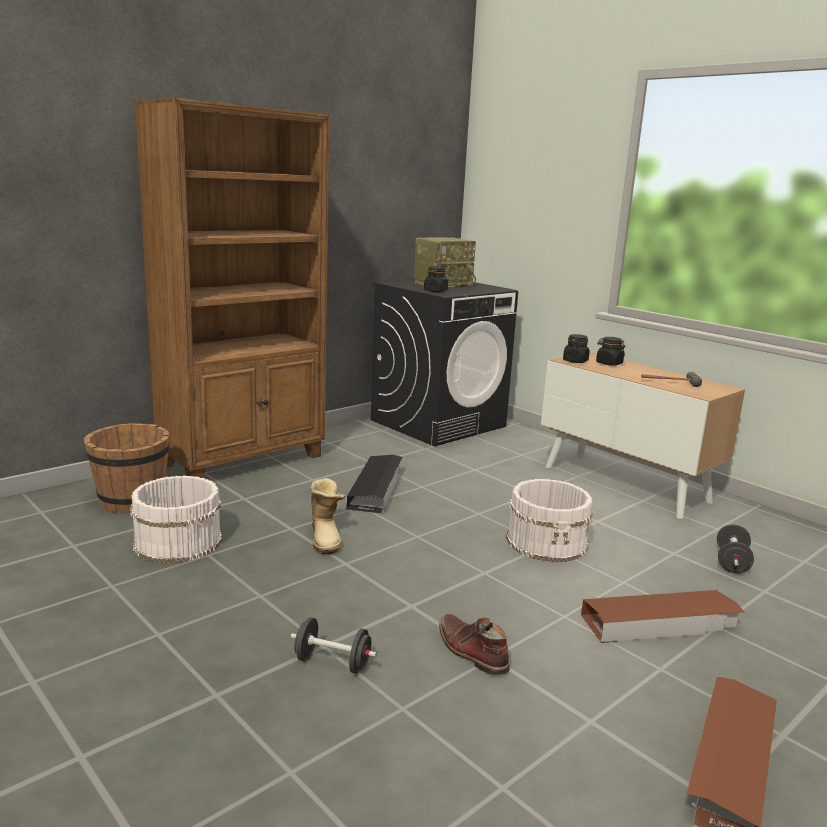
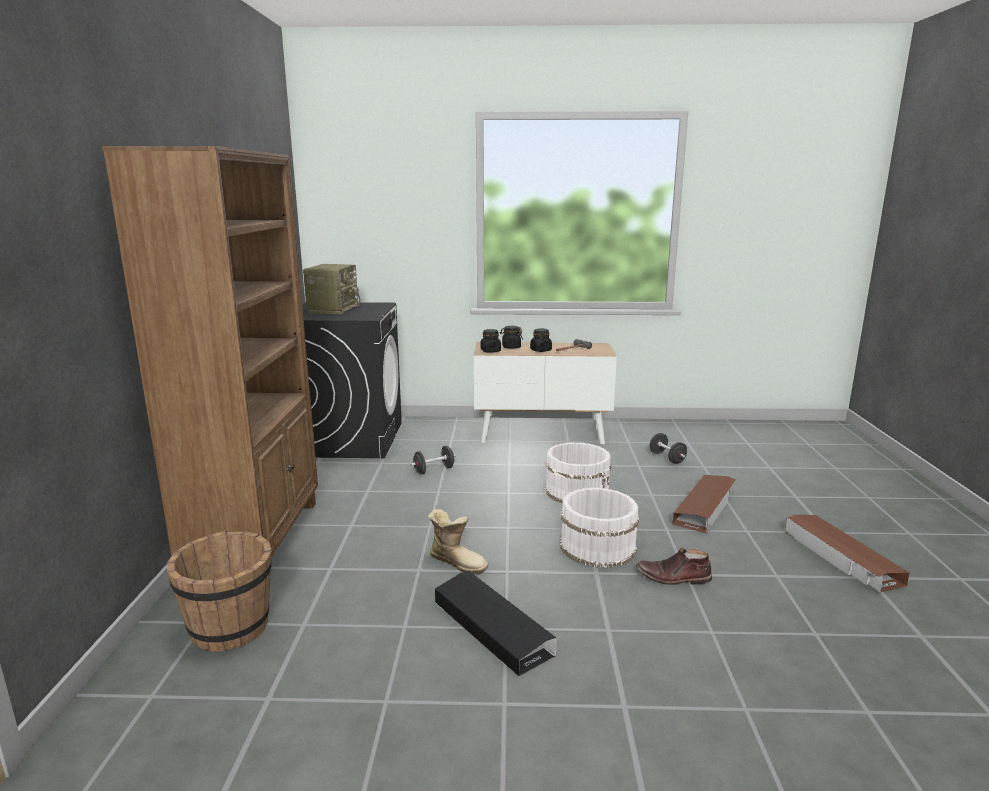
camera: 45 degrees left, 0 degrees up
white bucket [130,476,222,564] -> white bucket moved to [560,487,639,568]
black dumbbell [291,617,377,674] -> black dumbbell moved to [411,446,456,474]
black storage box [347,455,402,513] -> black storage box moved to [435,571,557,676]
black jar [424,266,448,292] -> black jar moved to [530,329,552,352]

